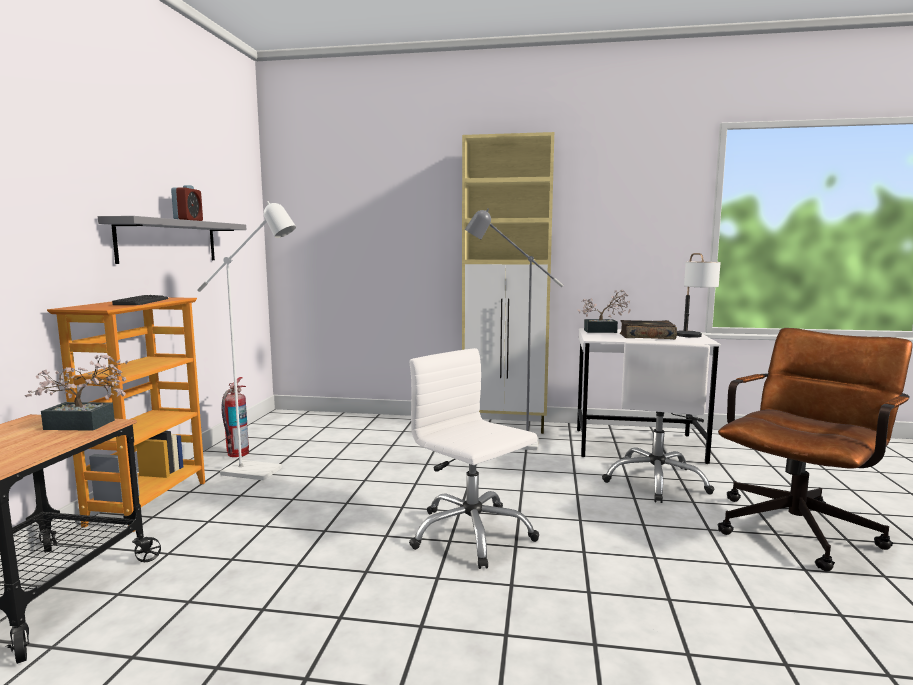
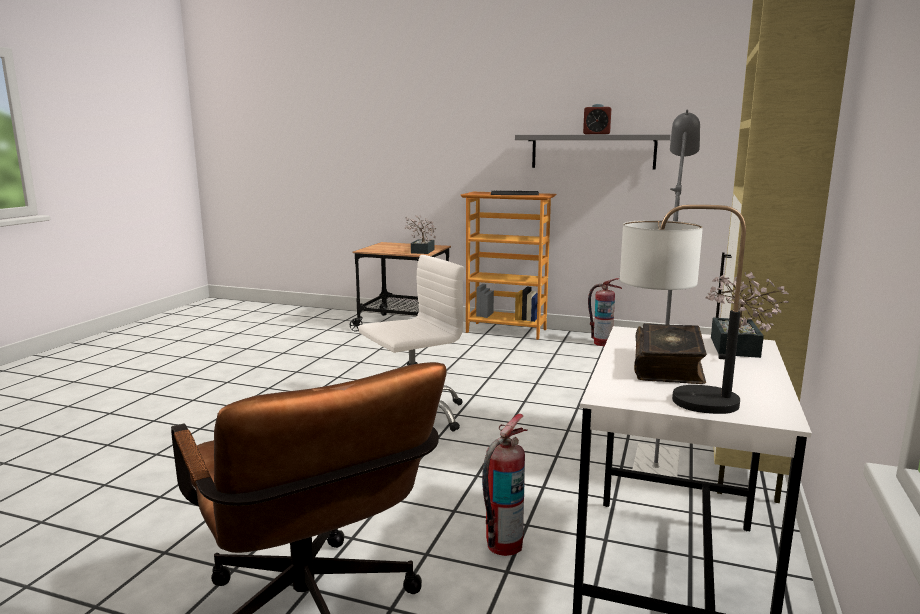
camera: 100 degrees right, 5 degrees up
white floor lamp [197,201,296,480] -> none
white office chair [602,341,715,503] -> fire extinguisher [482,414,527,556]

